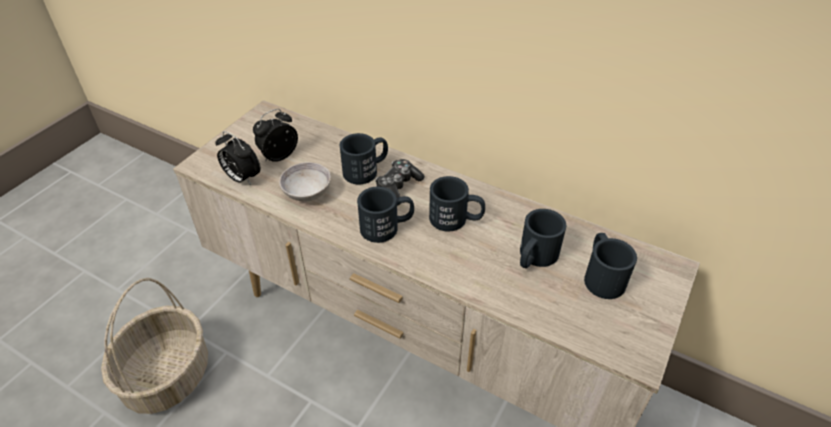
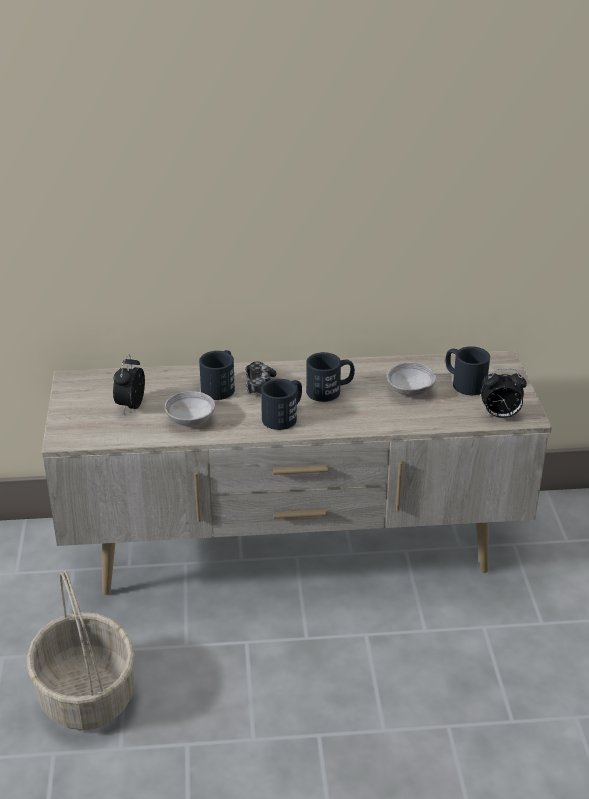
camera: 35 degrees left, 10 degrees down
alarm clock [215,131,260,185] -> alarm clock moved to [481,368,527,418]
black mug [520,209,567,268] -> grey bowl [387,363,436,396]

